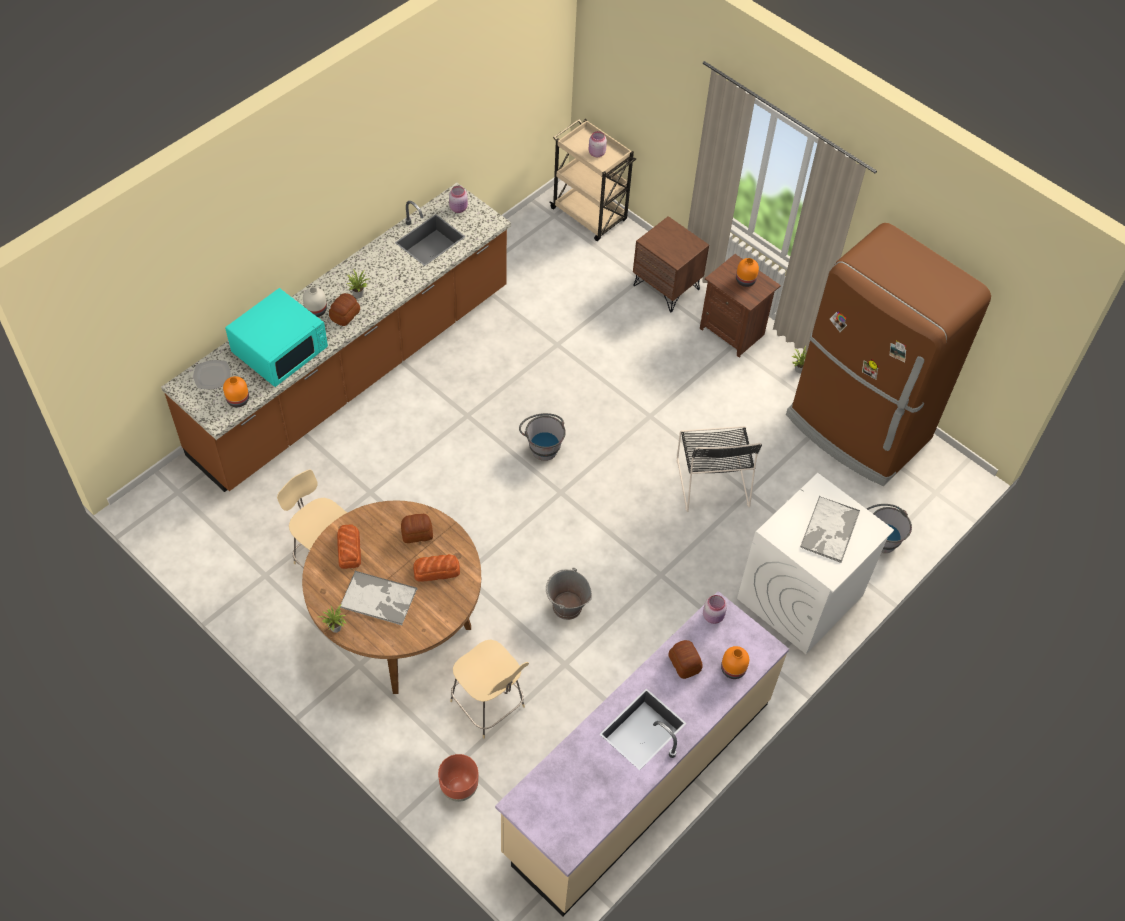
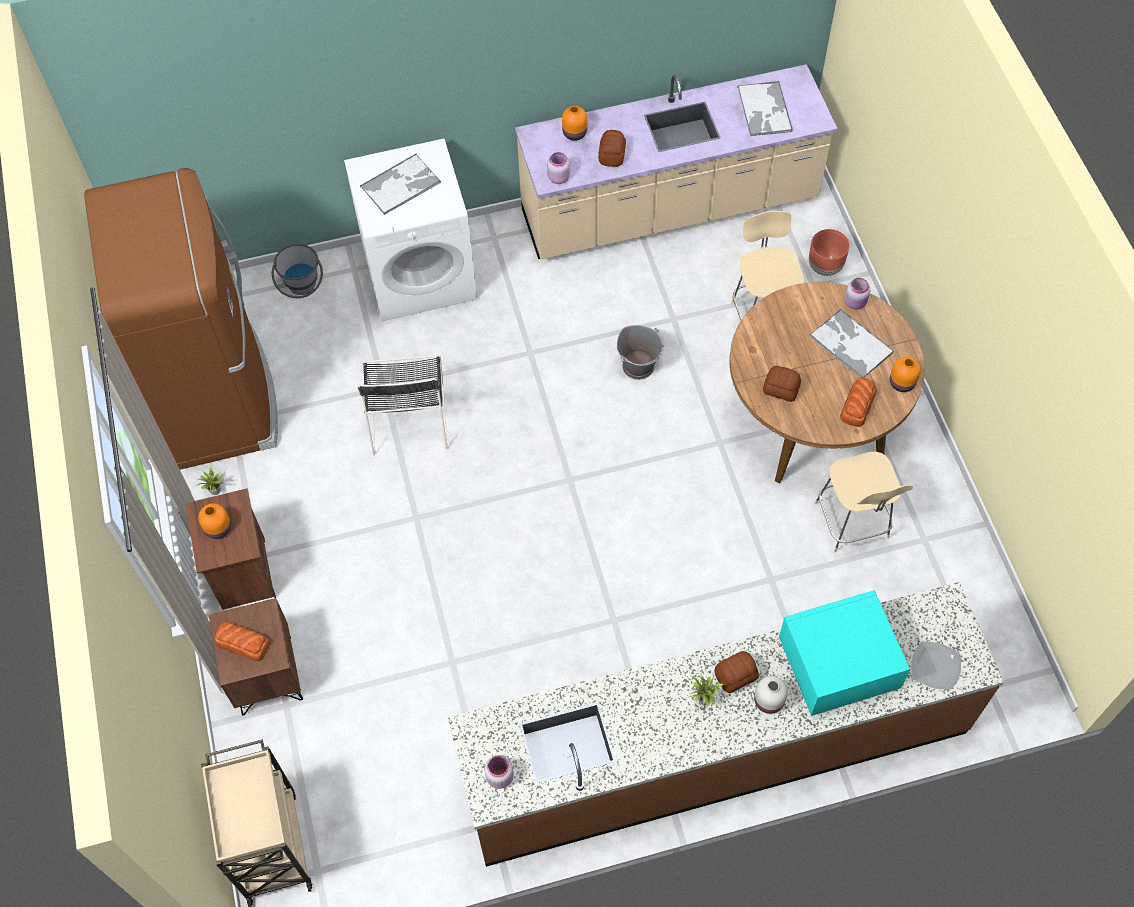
camera: 145 degrees left, 5 degrees up
orange vase [223,376,249,407] -> orange vase moved to [890,357,921,392]
potted plant [318,604,347,633] -> none
bread [413,554,460,581] -> bread moved to [215,622,270,661]
grey bucket [519,413,566,461] -> none
pink jar [589,131,607,157] -> pink jar moved to [844,278,870,309]
black chair [677,426,762,512] -> black chair turned 150 degrees clockwise [358,355,448,455]
none -> tray [737,81,793,136]

